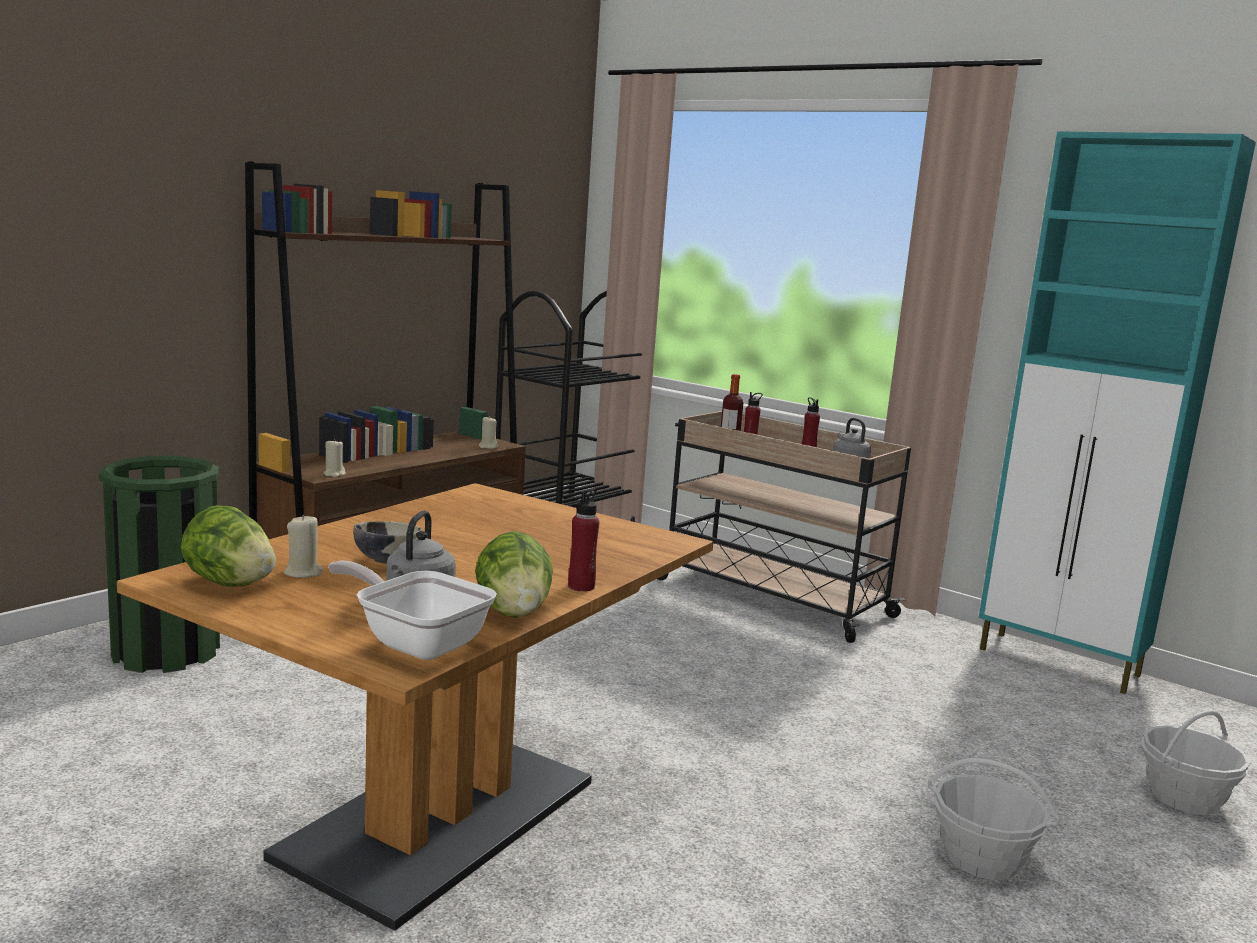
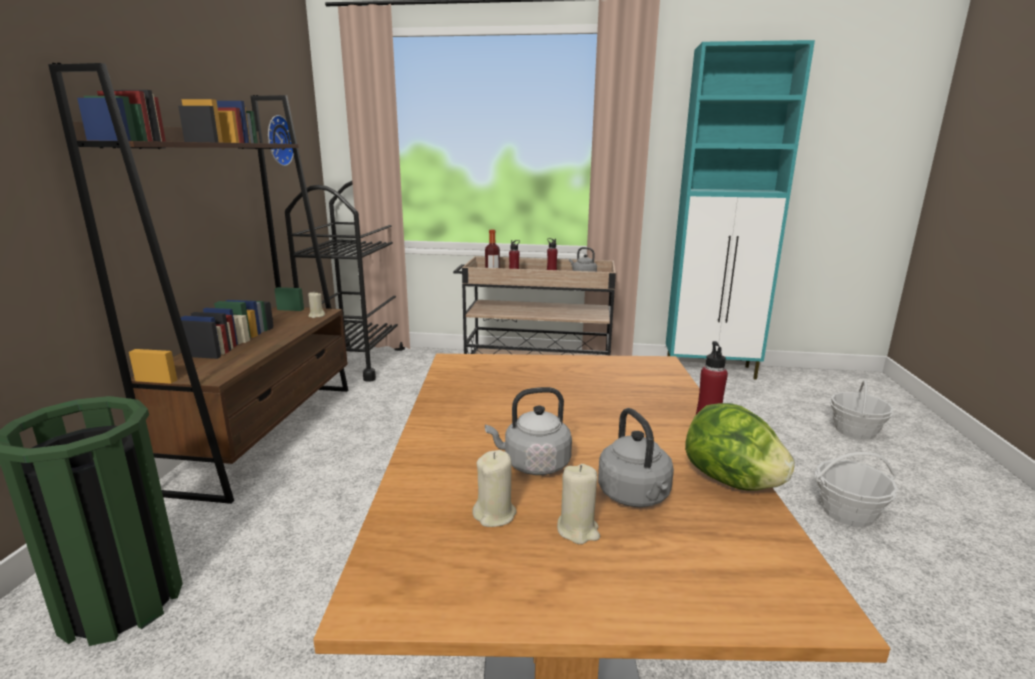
camera: 30 degrees left, 5 degrees up
lettuce [181,505,276,587] -> none
beige candle [323,439,346,477] -> beige candle moved to [557,464,600,544]
frying pan [328,561,497,660] -> none
bowl [353,521,422,564] -> grey kettle [485,387,572,475]
none -> wall clock [268,115,294,166]

